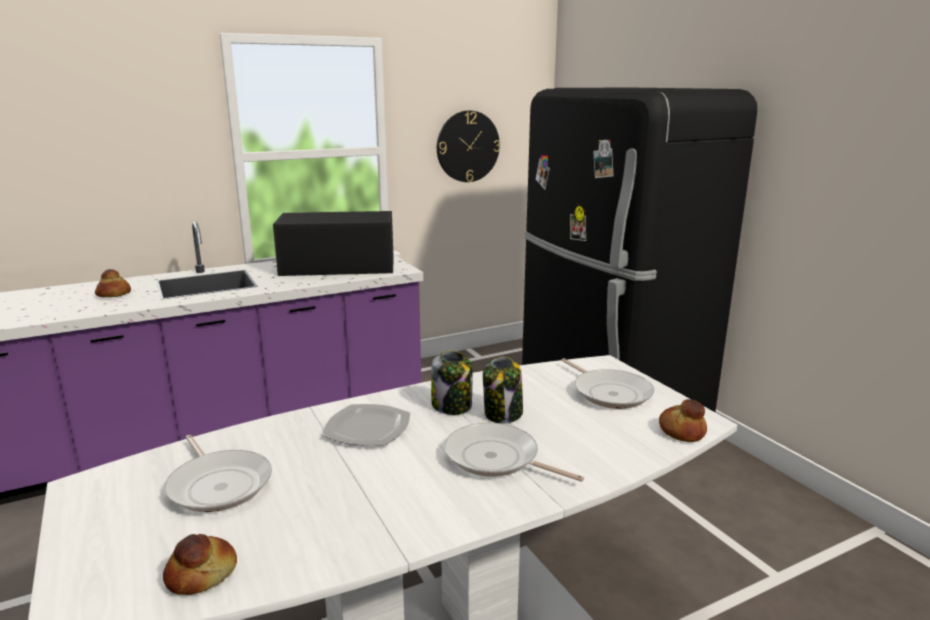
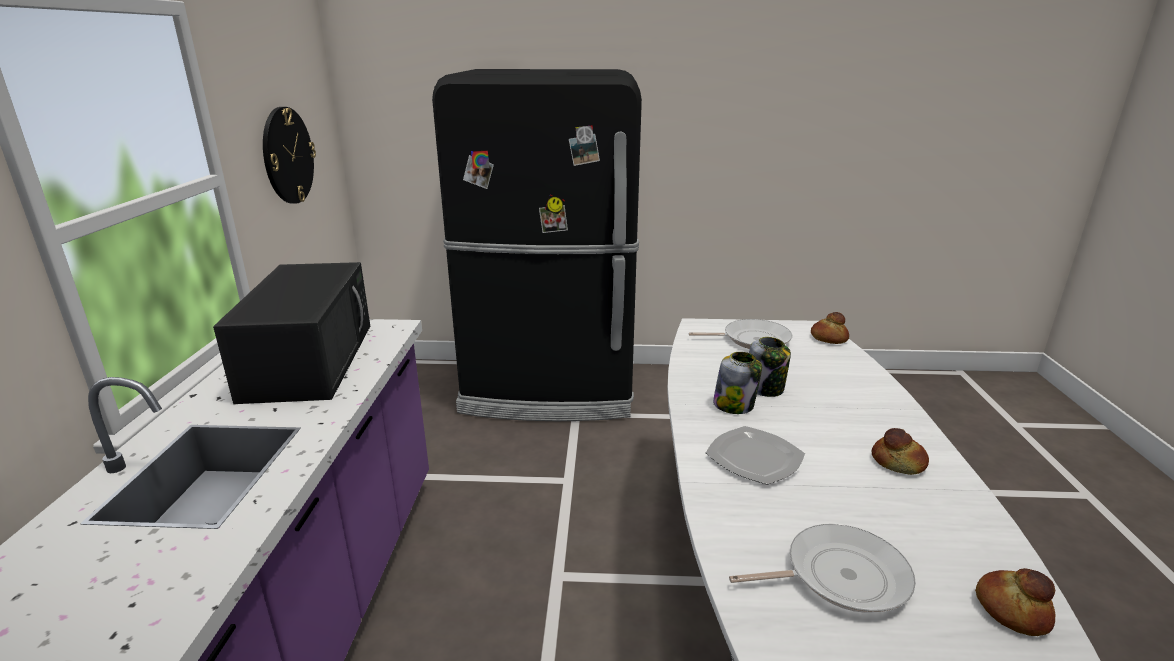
camera: 60 degrees left, 5 degrees up
bread [95,269,131,297] -> bread moved to [872,428,929,475]
black microwave [273,211,394,276] -> black microwave turned 150 degrees clockwise [213,262,370,404]
frying pan [444,423,584,482] -> none

